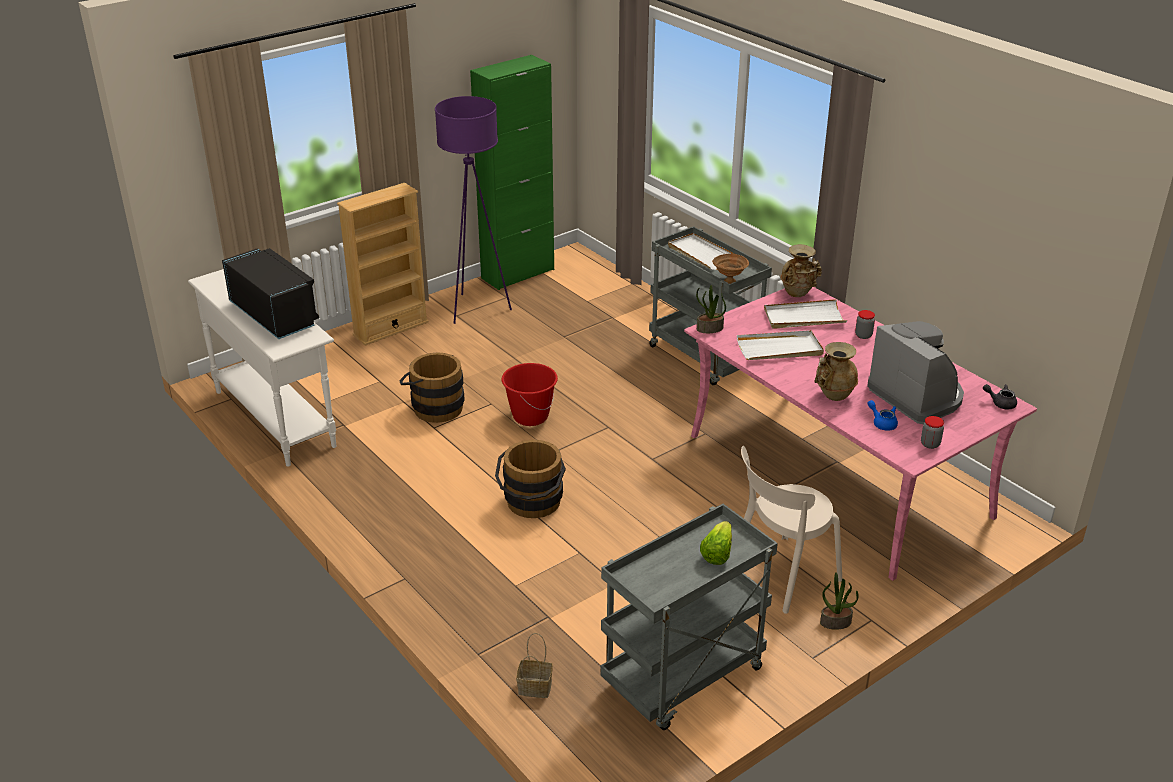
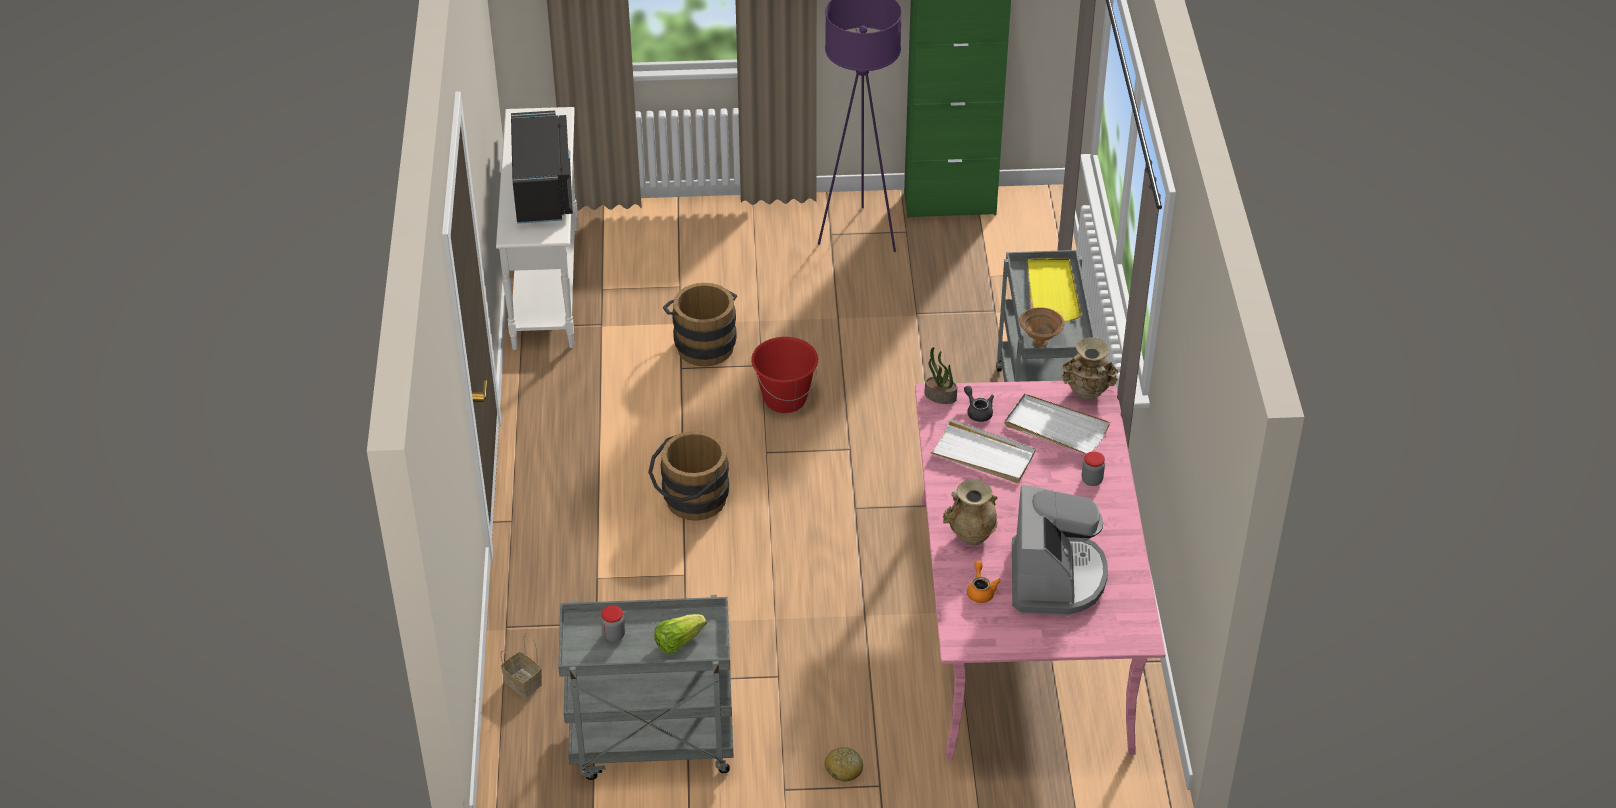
camera: 35 degrees right, 10 degrees up
beige bookcase [337,183,429,346] -> none
white tray [668,233,734,270] -> yellow tray [1027,258,1081,321]
beige chair [741,446,842,614] -> none
potted plant [820,572,859,630] -> bread [824,747,863,782]
blue teapot [867,400,898,431] -> orange teapot [967,561,1001,603]
jar [921,416,944,449] -> jar moved to [601,605,625,642]
grey teapot [983,384,1017,409] -> grey teapot moved to [964,386,994,422]

